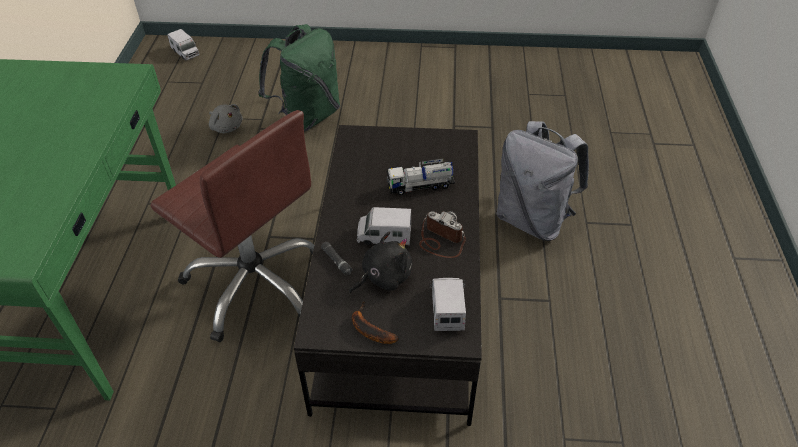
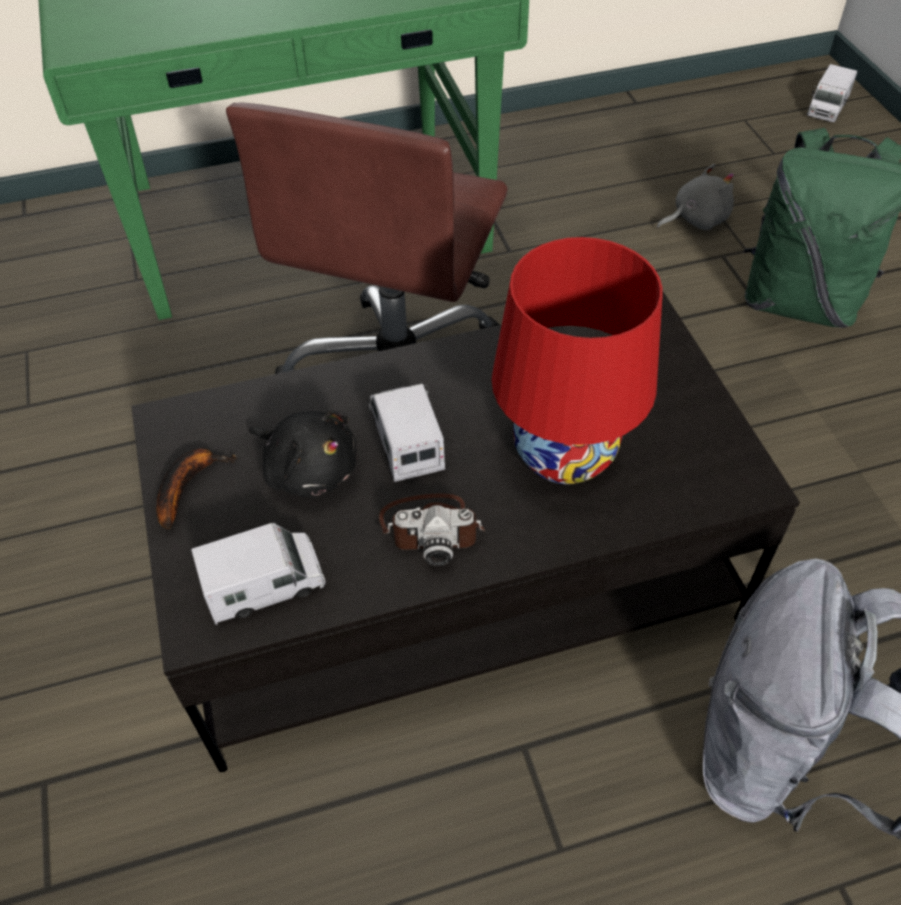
camera: 70 degrees right, 5 degrees up
grey plush toy [209,104,242,133] -> grey plush toy turned 135 degrees counterclockwise [657,164,734,230]
black flashlight [321,242,353,276] -> none
toy truck [386,158,455,195] -> red table lamp [492,237,662,484]
camera [419,211,466,258] -> camera turned 75 degrees clockwise [379,493,485,566]

